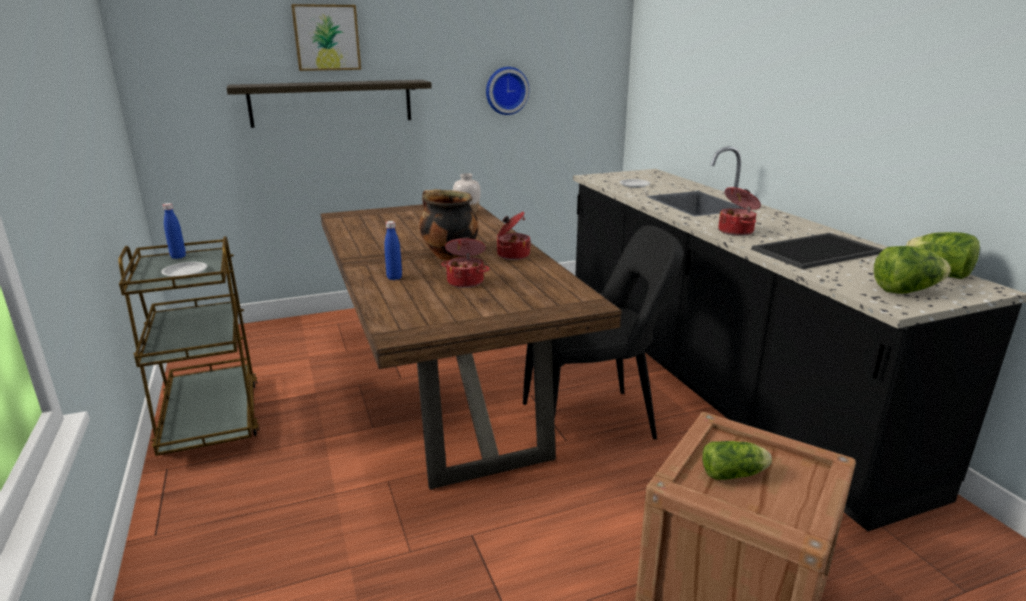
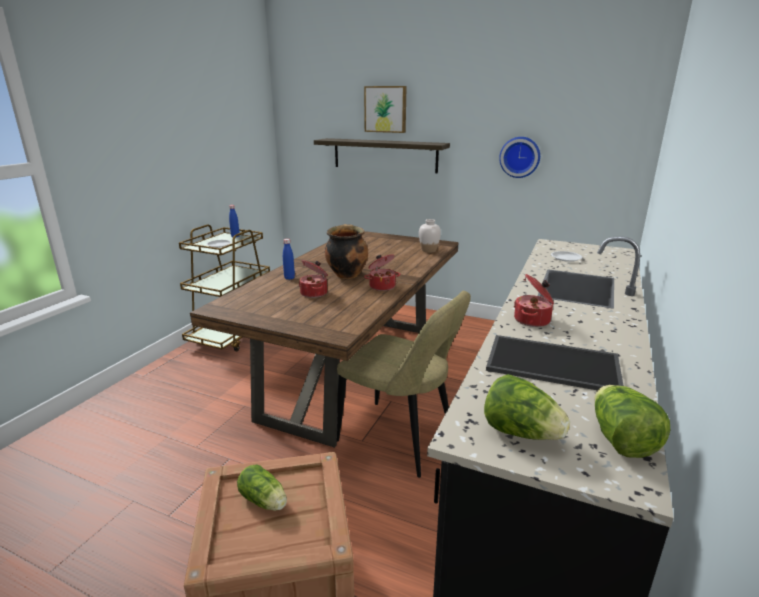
camera: 45 degrees right, 0 degrees up
black chair [523,225,683,439] -> beige chair [337,291,471,478]

